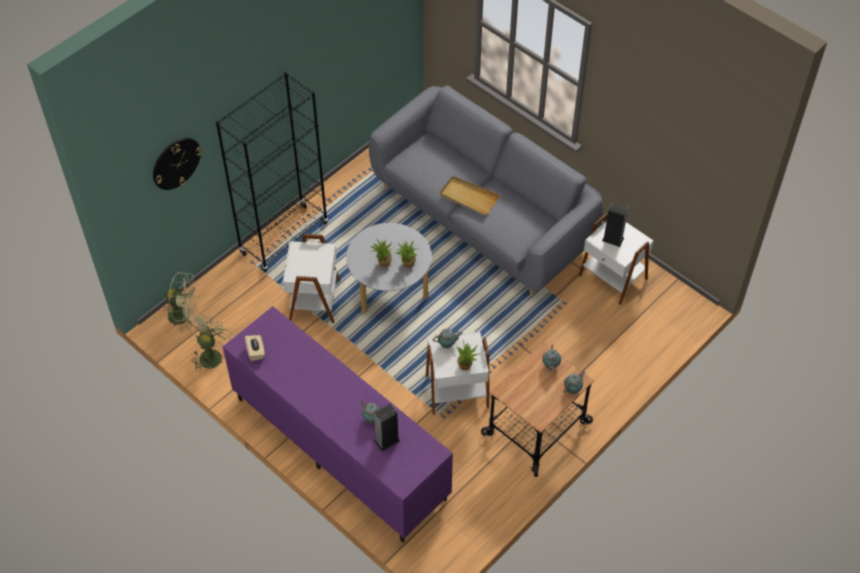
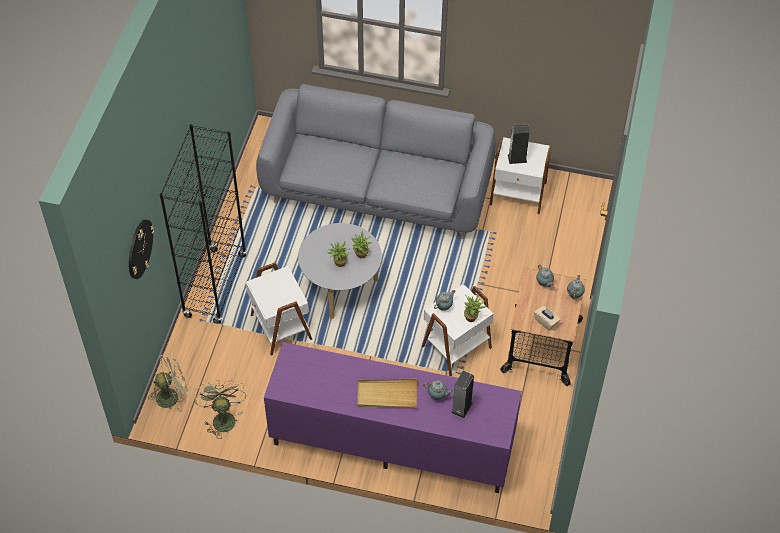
camera: 30 degrees left, 0 degrees up
beige tissue box [245,335,265,361] -> beige tissue box moved to [534,306,561,331]
beige tray [440,176,500,215] -> beige tray moved to [357,379,417,408]

